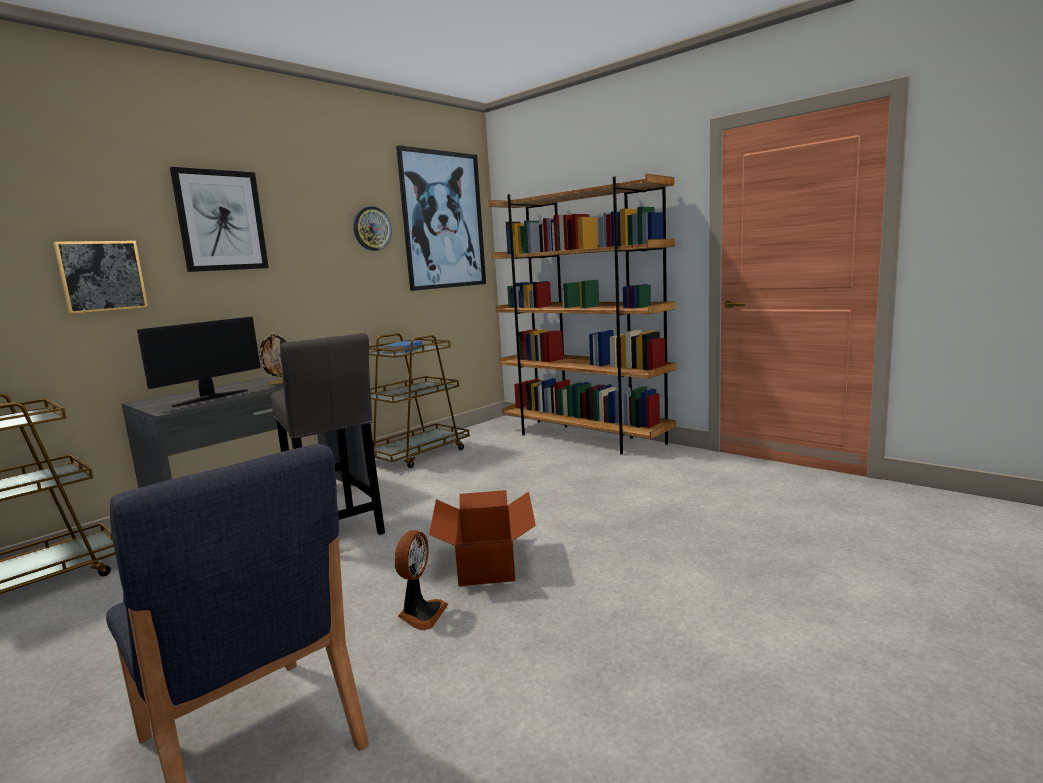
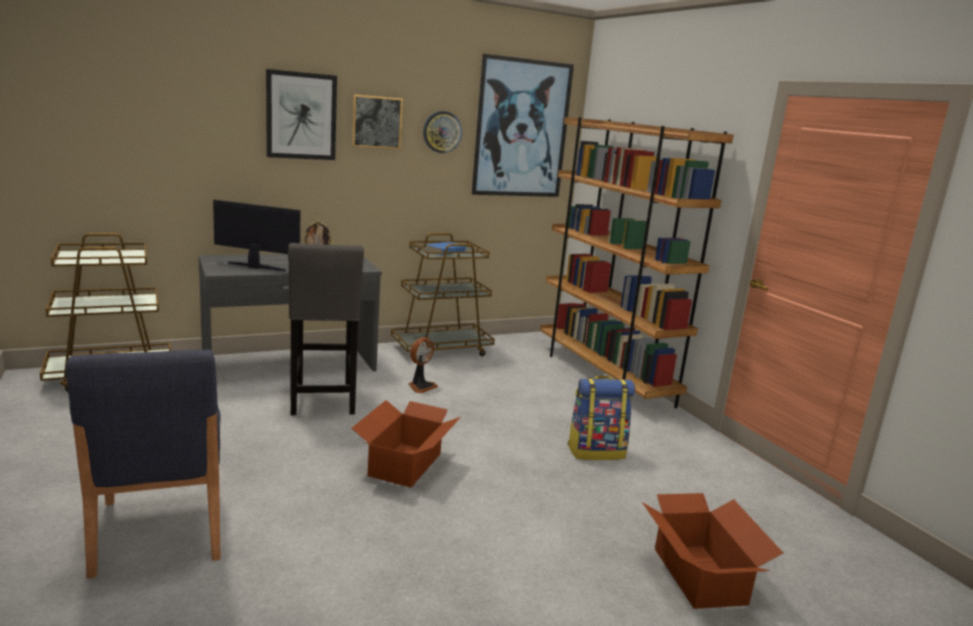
camera: 20 degrees right, 5 degrees up
picture [53,241,148,314] -> picture moved to [352,94,403,149]
monitor [137,317,261,407] -> monitor turned 135 degrees counterclockwise [213,200,300,271]
fan [394,530,448,630] -> fan moved to [409,337,438,393]
none -> backpack [568,376,635,460]
none -> cardboard box [642,493,783,609]

